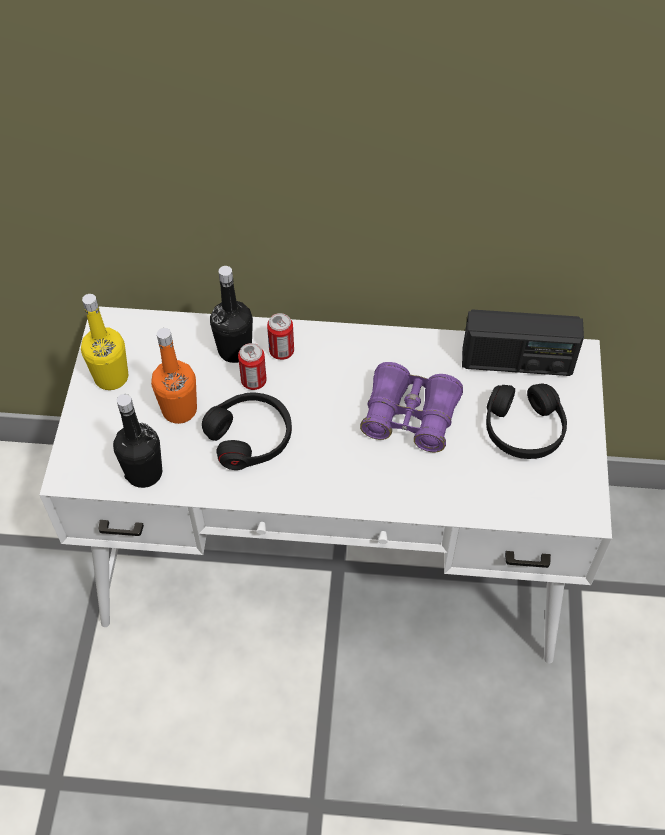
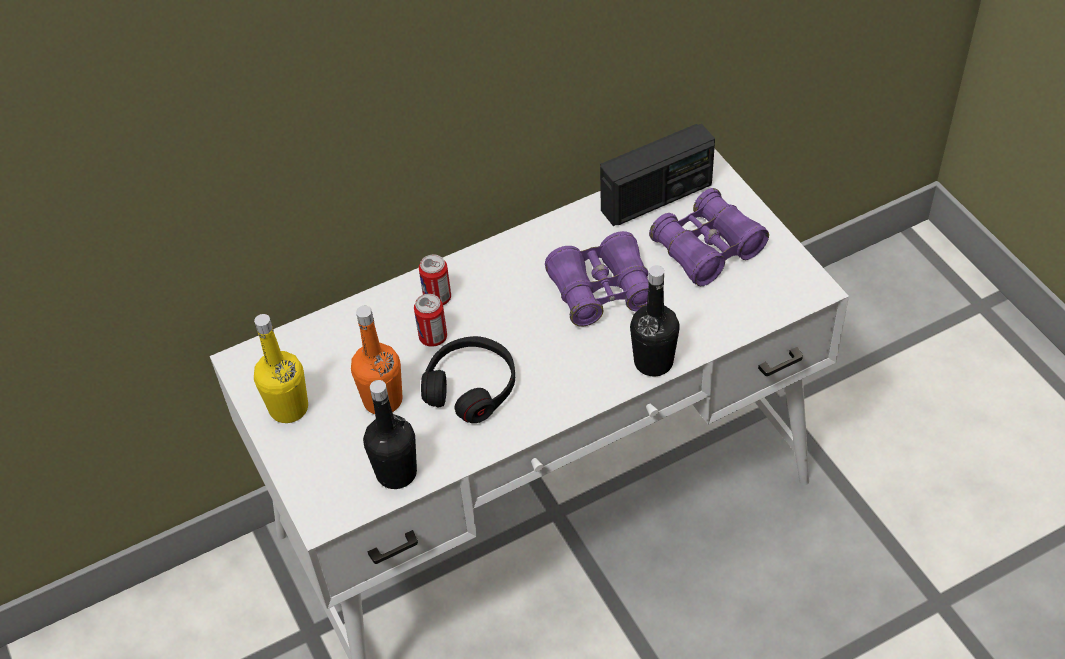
camera: 30 degrees left, 5 degrees down
black bottle [210,266,253,363] -> black bottle moved to [630,265,680,377]
black headphones [486,383,567,459] -> purple binoculars [649,188,769,286]

